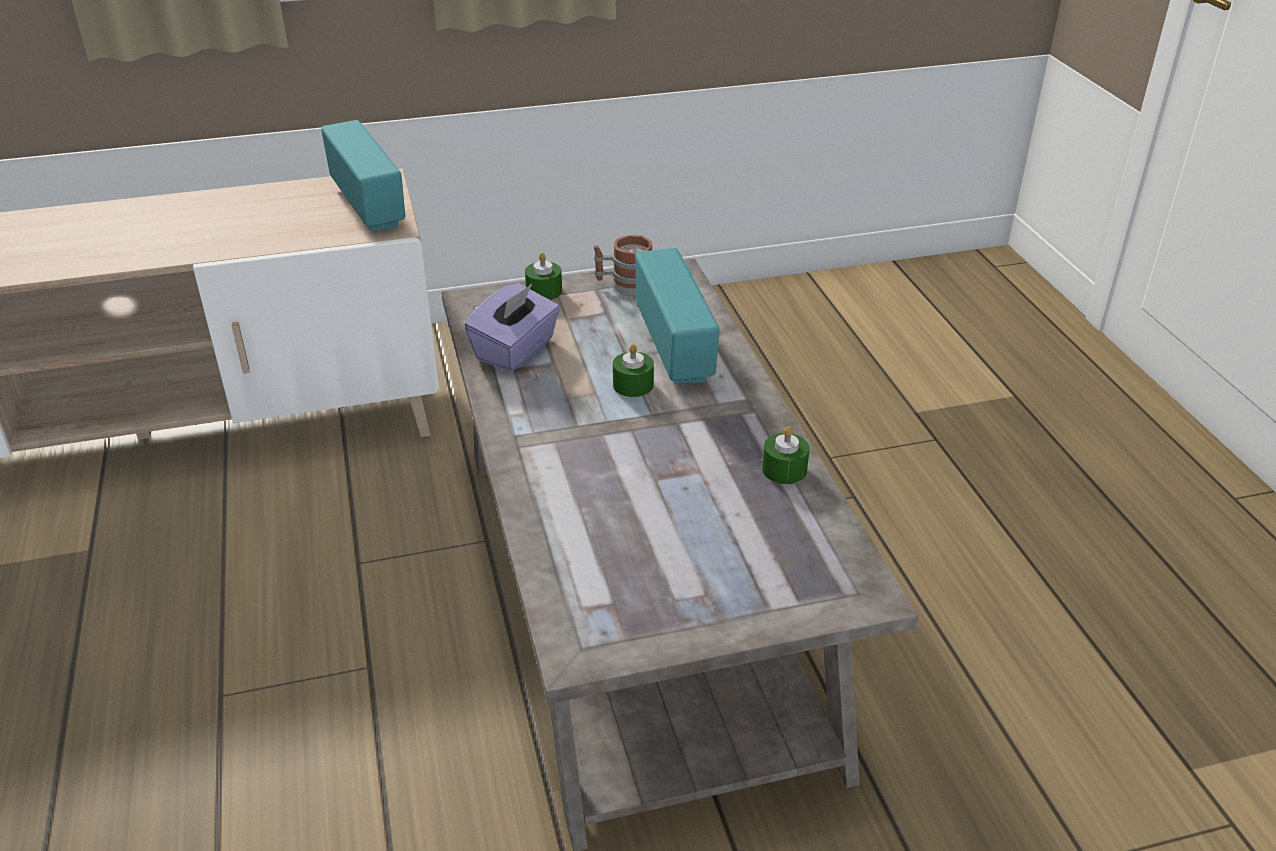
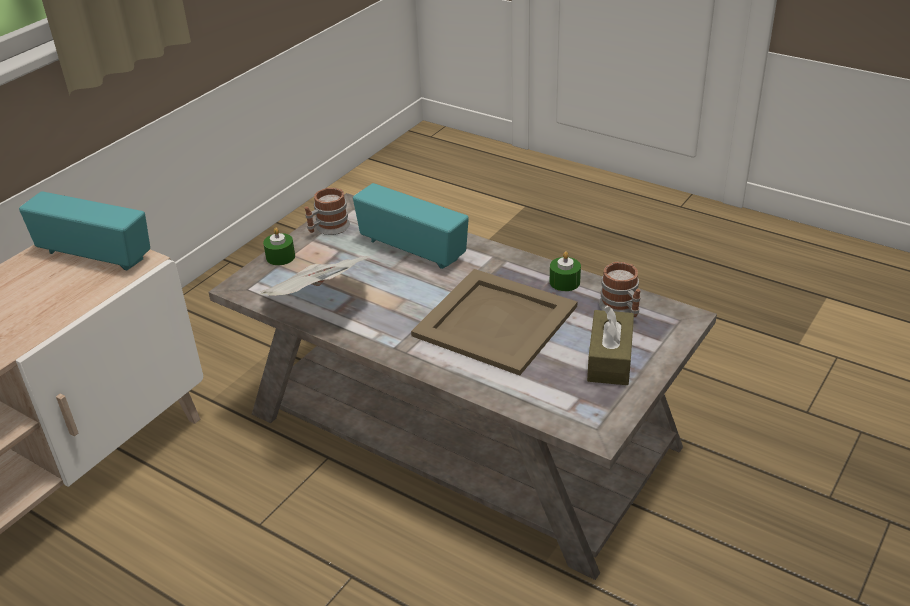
camera: 40 degrees left, 0 degrees up
purple tissue box [464,283,560,371] -> newspaper [260,256,370,296]
green candle [613,344,654,397] -> none
none -> beige tray [411,269,577,376]
none -> brown tissue box [587,305,634,385]
none -> mug [599,262,640,317]

